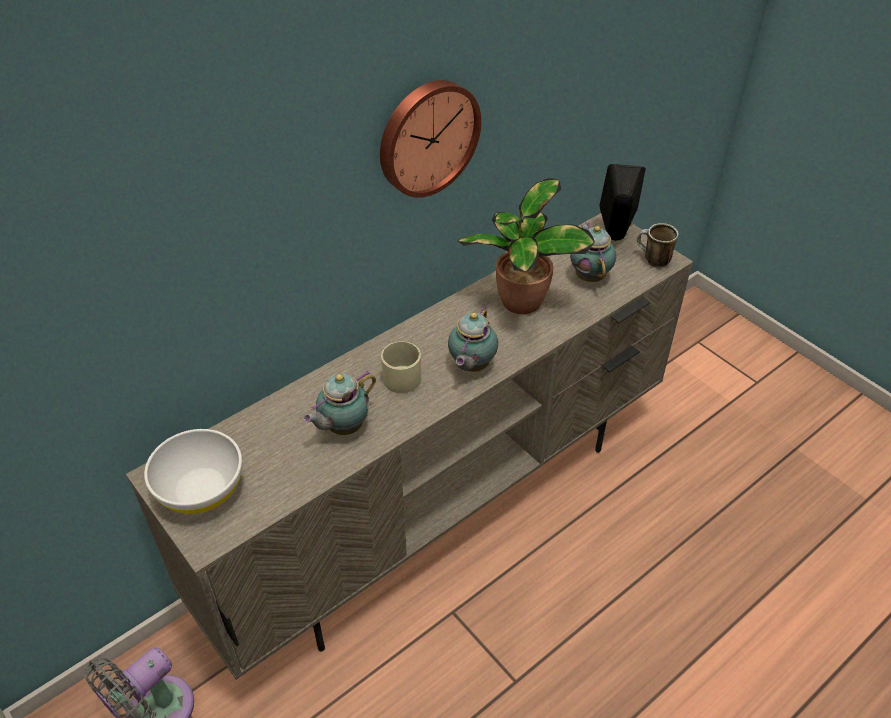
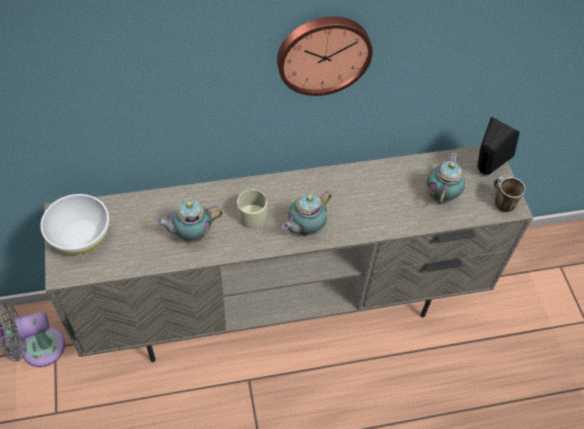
camera: 25 degrees right, 10 degrees up
potted plant [457,178,595,314] -> none

